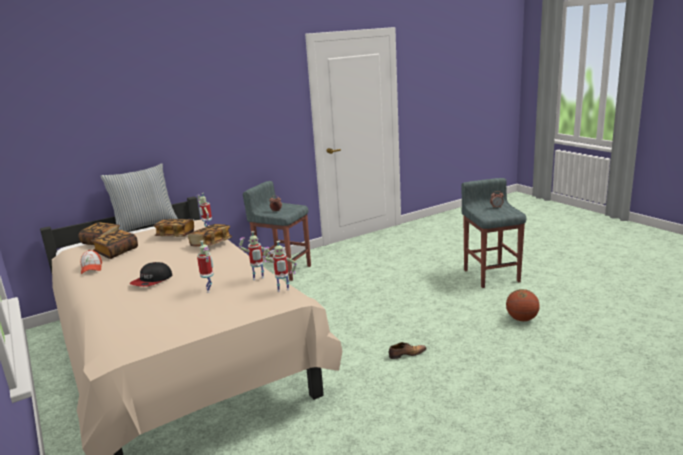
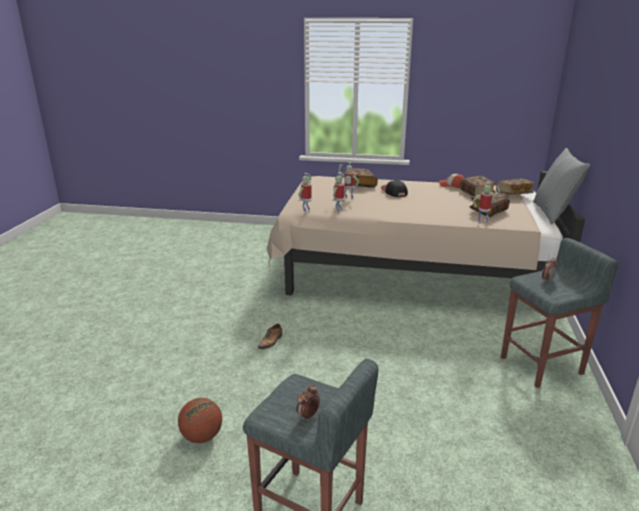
camera: 130 degrees right, 5 degrees up
book [188,224,232,246] -> book moved to [352,168,378,188]

